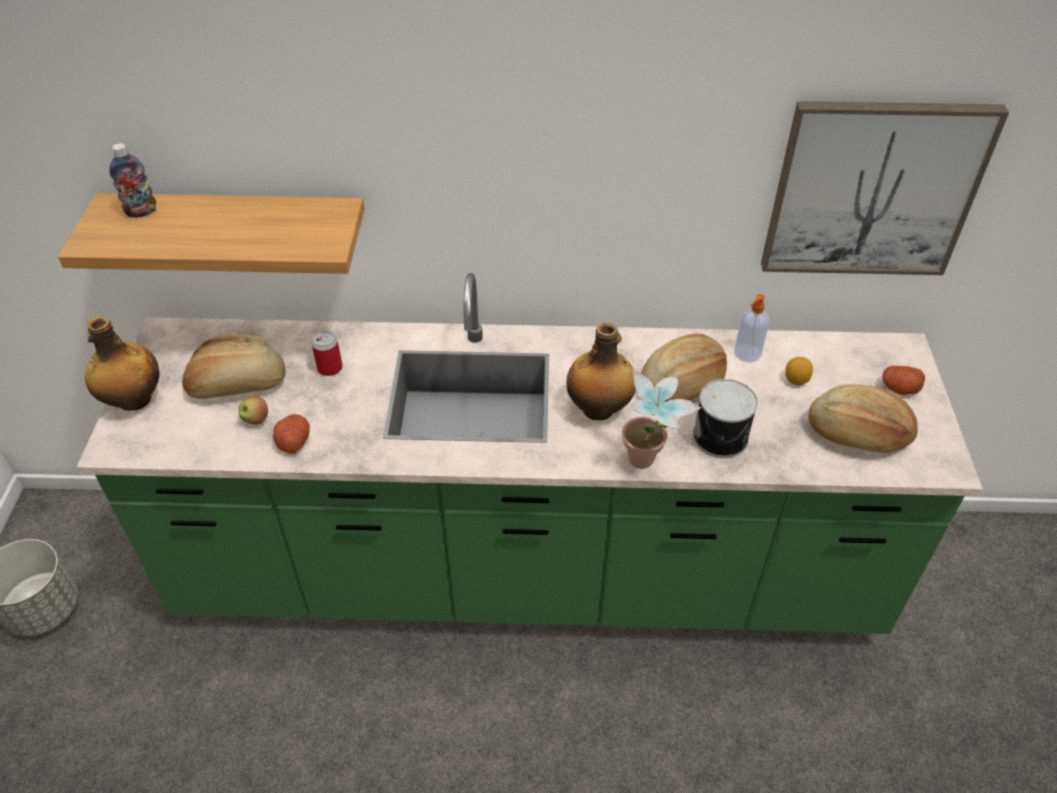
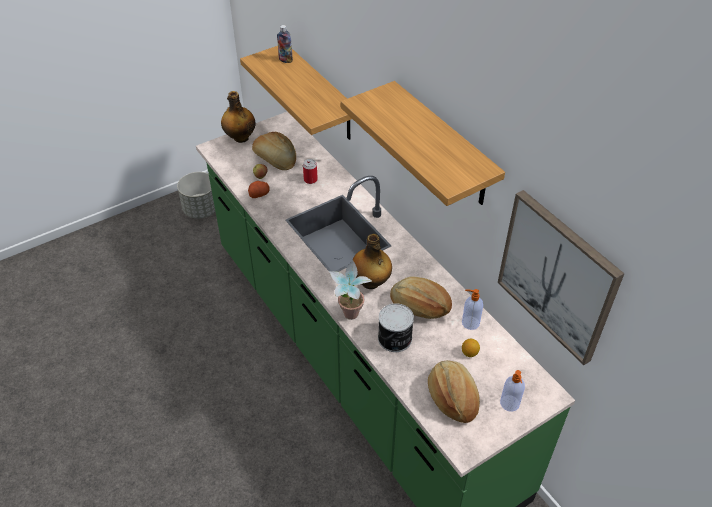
camera: 55 degrees right, 0 degrees up
potato [883,366,925,395] -> soap dispenser [500,370,525,412]
none -> shelf [341,81,505,206]

